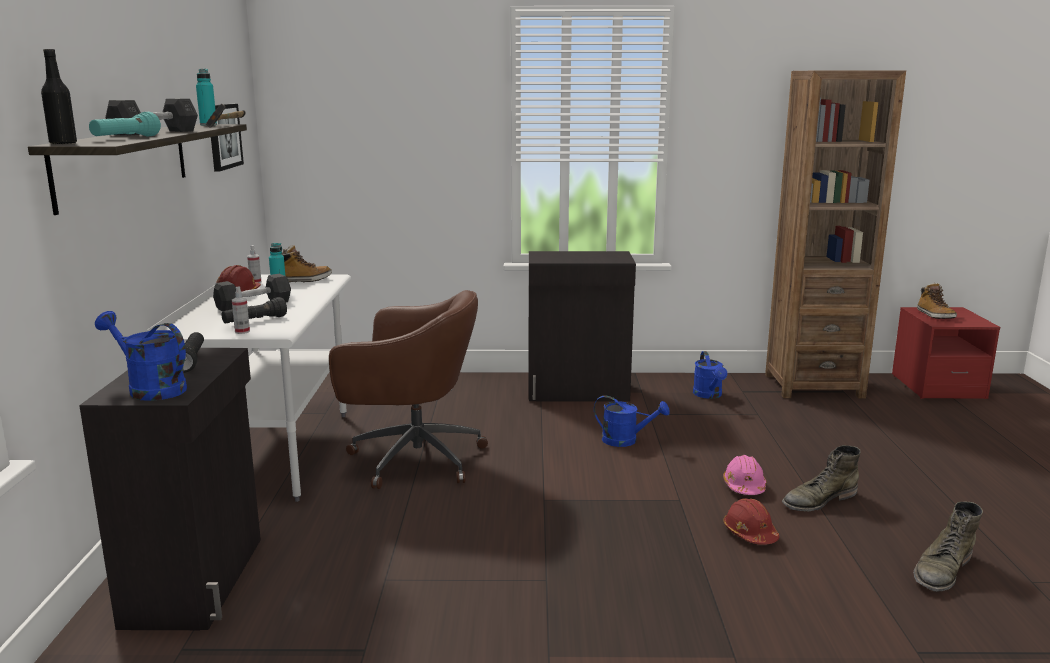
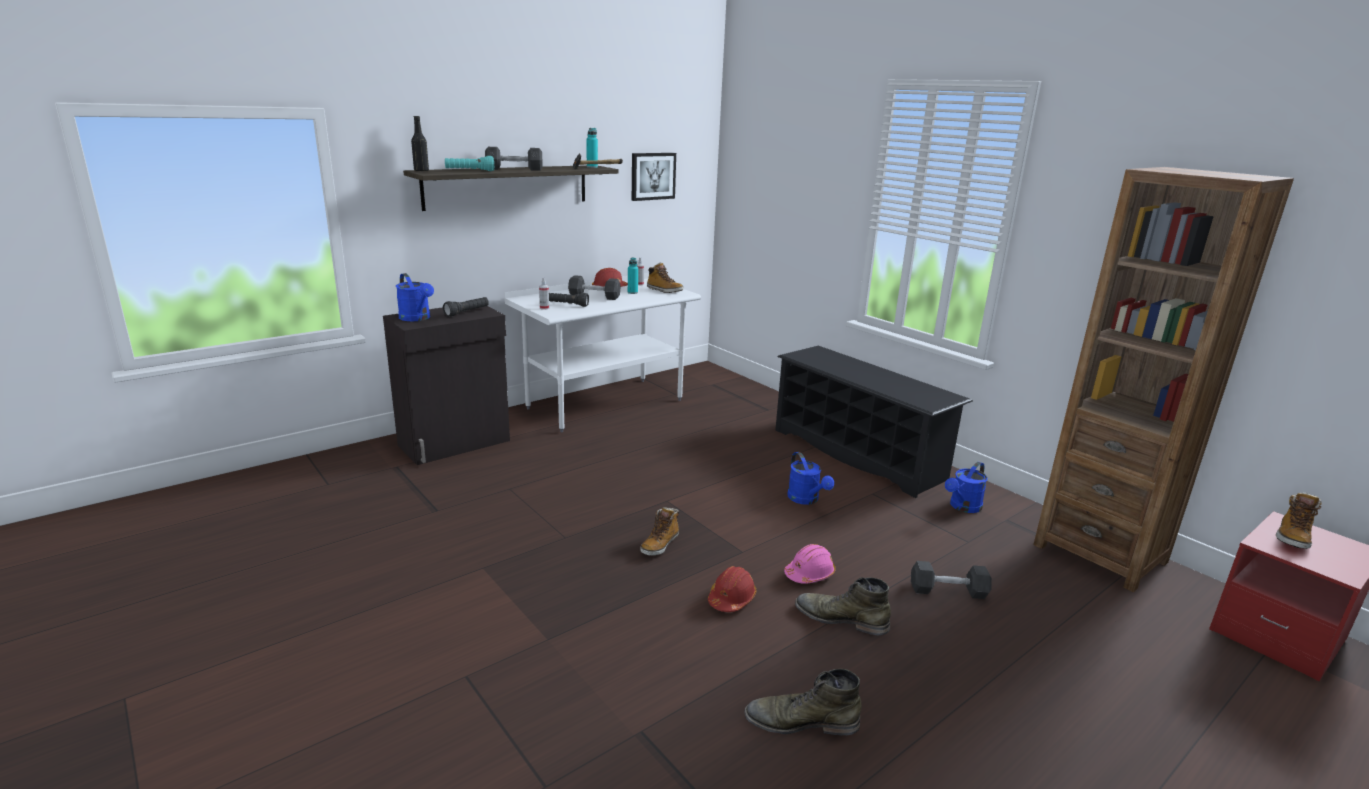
camera: 50 degrees right, 5 degrees up
blue watering can [95,311,187,401] -> blue watering can turned 150 degrees clockwise [396,273,434,321]
brown office chair [329,290,488,489] -> none
black cabinet [529,251,636,402] -> black shoe rack [775,346,973,498]
none -> boot [640,507,679,556]
none -> grey dumbbell [911,561,992,599]

